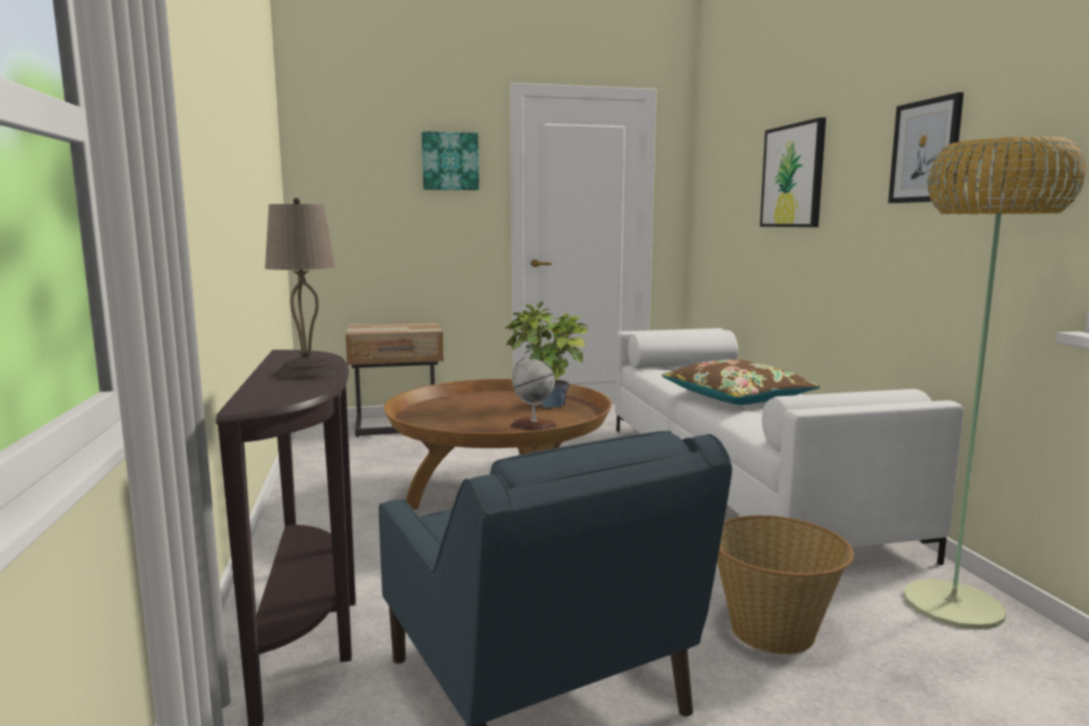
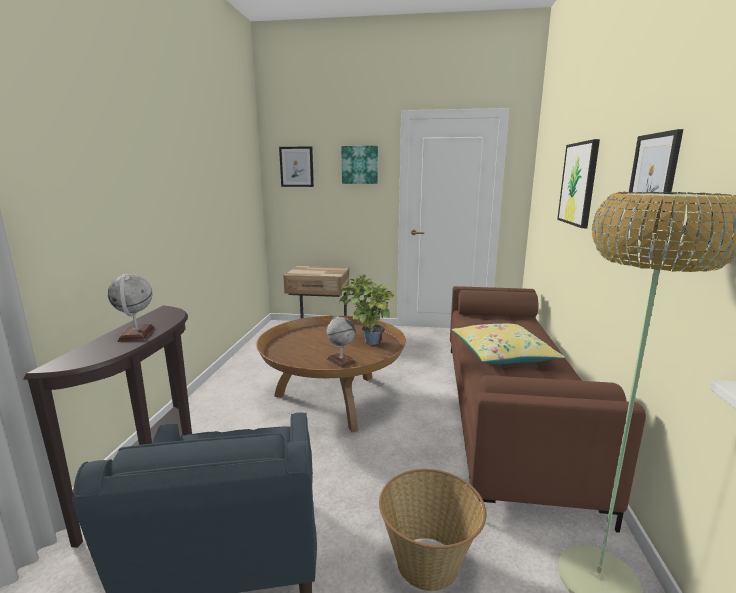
camera: 20 degrees right, 5 degrees up
beige table lamp [265,198,340,380] -> globe [108,274,155,342]
white sofa [615,328,964,565] -> brown sofa [450,286,646,533]
brown pillow [661,359,820,405] -> yellow pillow [452,324,565,365]
none -> picture [279,146,314,187]

